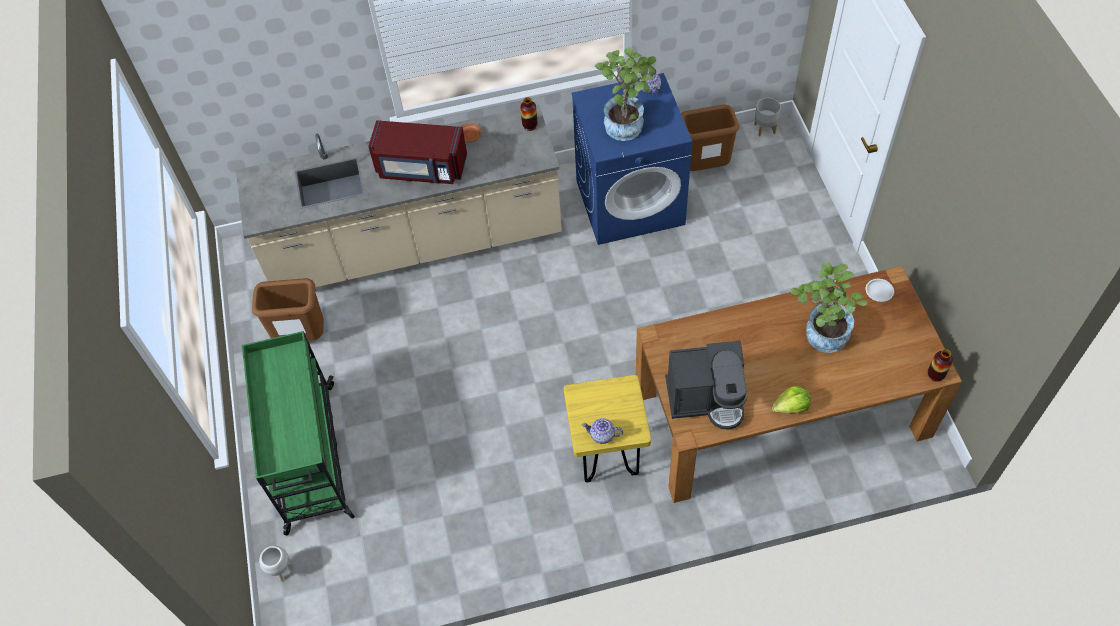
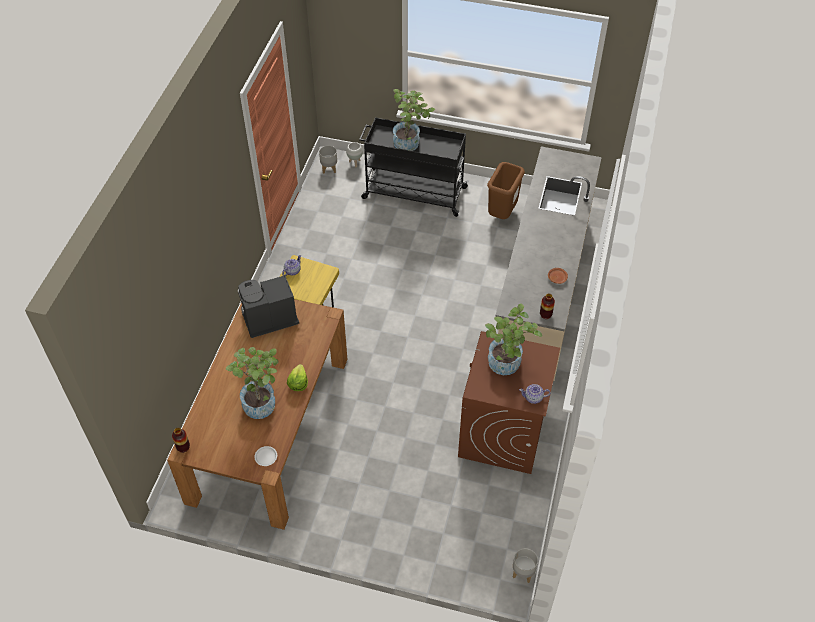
camera: 115 degrees right, 5 degrees down
green cart [242,331,355,535] -> black cart [359,117,469,217]
red microwave [368,120,467,184] -> none
blue washing machine [571,73,692,245] -> brown washing machine [458,331,560,474]
coffee machine [665,341,748,430] -> coffee machine turned 45 degrees clockwise [238,275,299,338]
brown trash can [681,104,740,171] -> none
lettuce [771,385,811,413] -> lettuce moved to [287,364,308,391]
none -> grey planter [319,145,337,174]
none -> potted plant [393,89,435,151]

